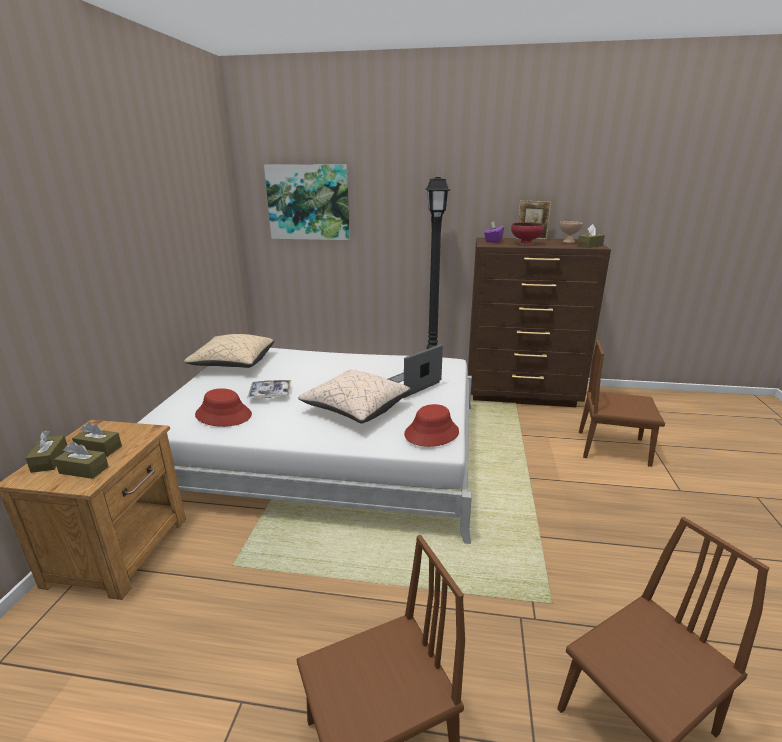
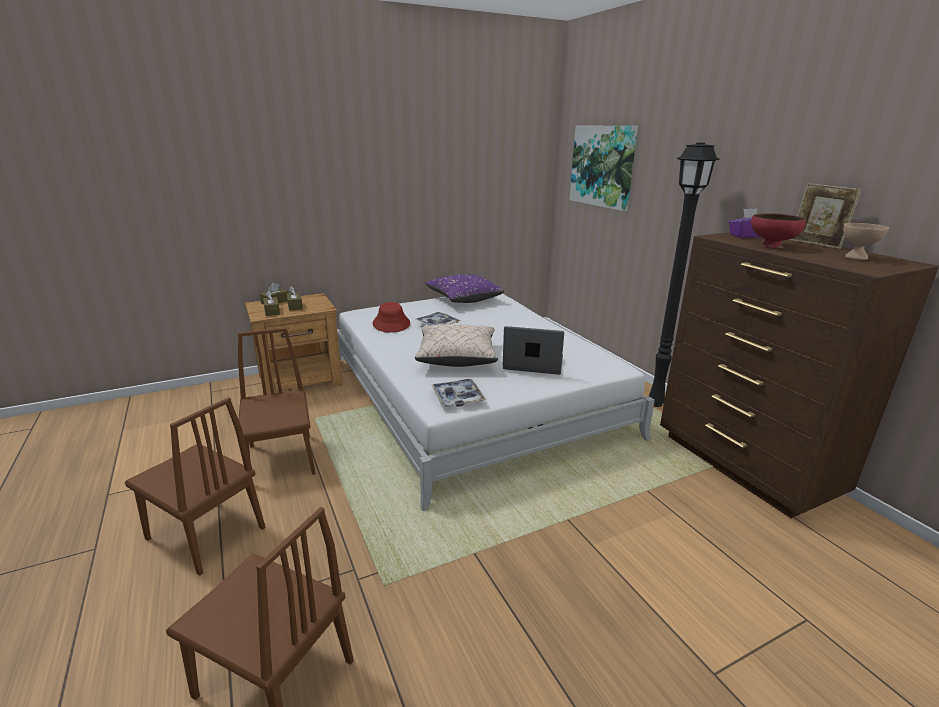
camera: 55 degrees right, 0 degrees up
beige pillow [184,334,275,368] -> purple pillow [425,274,504,303]
red hat [404,404,459,447] -> tray [431,379,486,407]
brown tissue box [577,224,605,248] -> none
brown chair [579,340,665,467] -> brown chair moved to [238,328,315,475]

